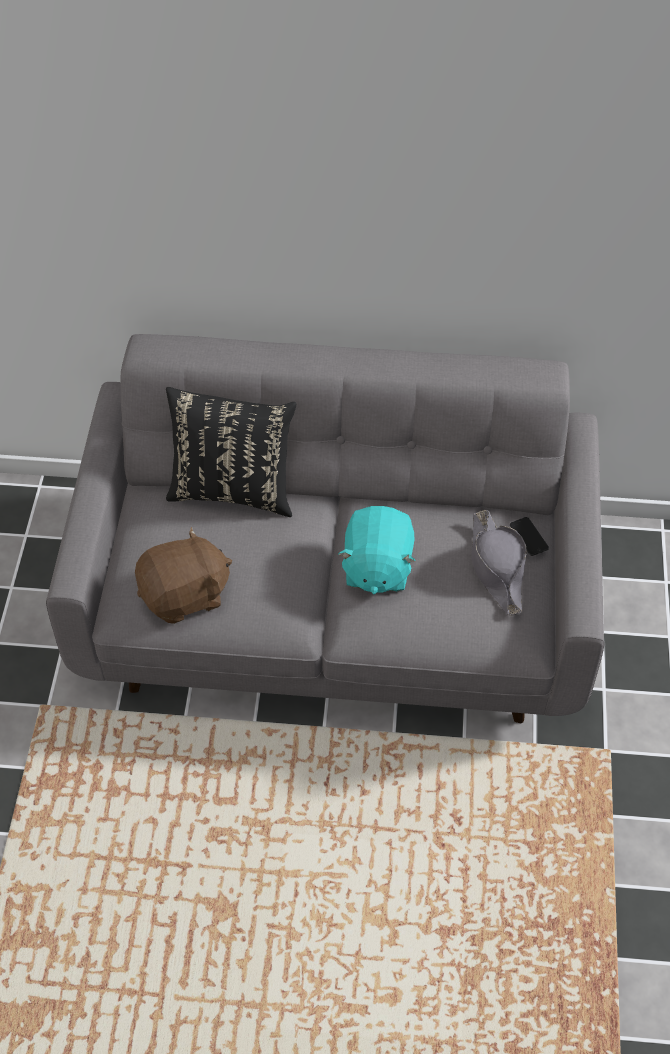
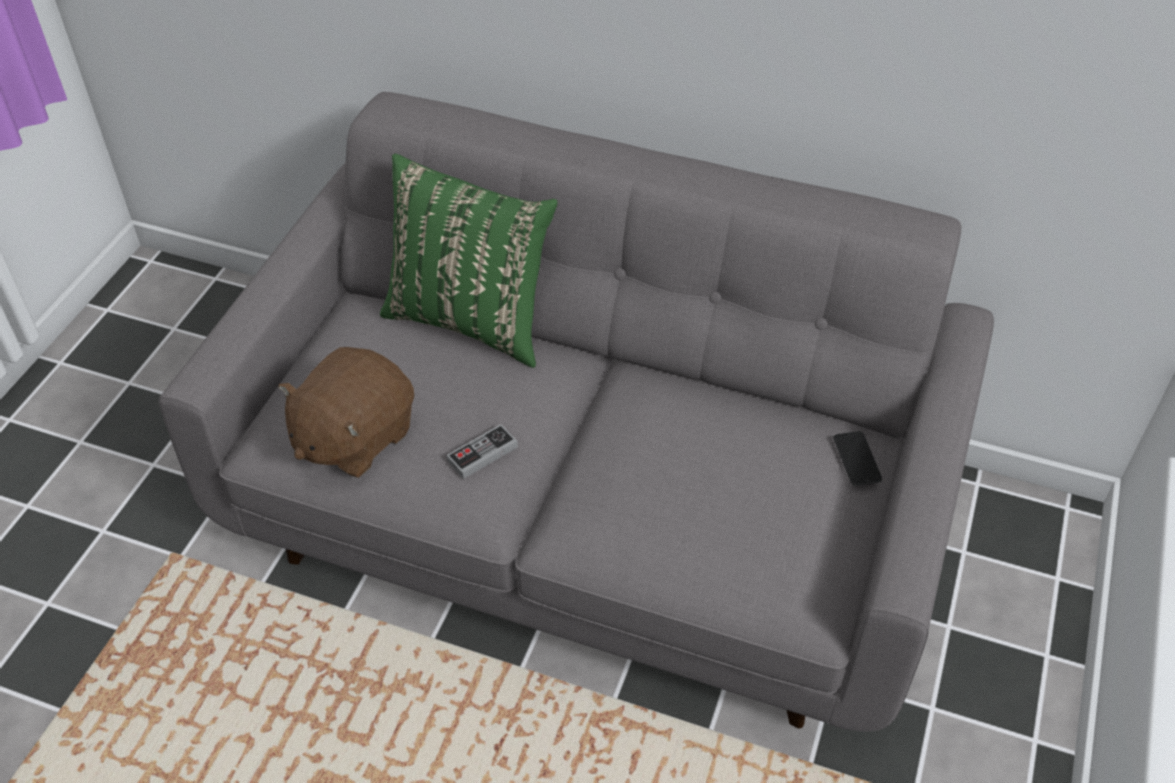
camera: 15 degrees right, 5 degrees down
brown plush toy [135,527,232,624] -> brown plush toy turned 135 degrees clockwise [278,347,414,478]
black pillow [166,387,296,517] -> green pillow [380,154,557,368]
turquoise plush toy [338,506,416,594] -> none
grey hat [471,510,527,616] -> none
none -> game controller [447,424,518,479]

